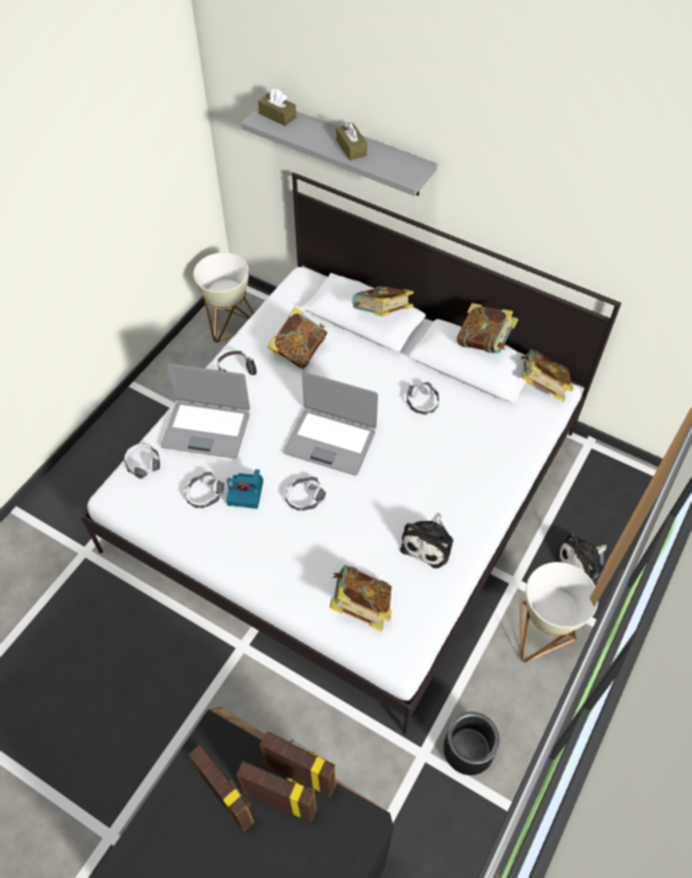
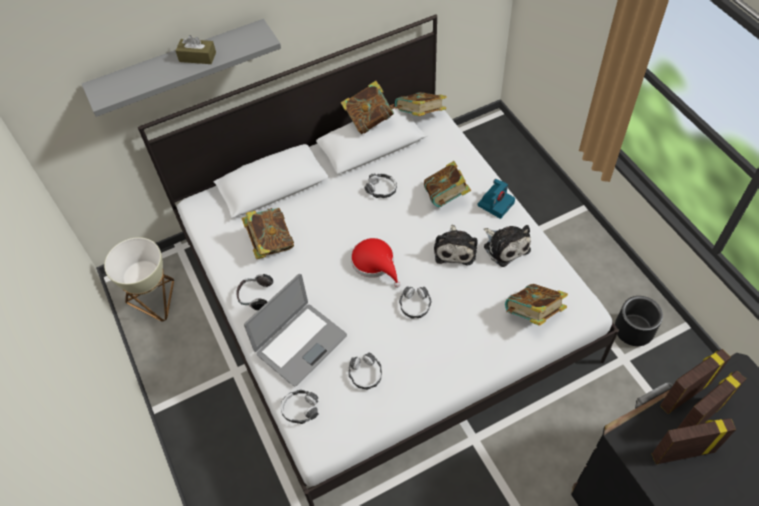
camera: 55 degrees left, 0 degrees up
camera [226,469,263,509] -> camera moved to [477,179,515,219]
brown tissue box [258,89,296,126] -> none
laptop [283,372,378,475] -> red hat [351,238,401,288]
book [352,286,414,316] -> book moved to [424,161,471,207]
planter [521,562,598,662] -> none
plush toy [555,534,607,580] -> plush toy moved to [434,225,478,266]

